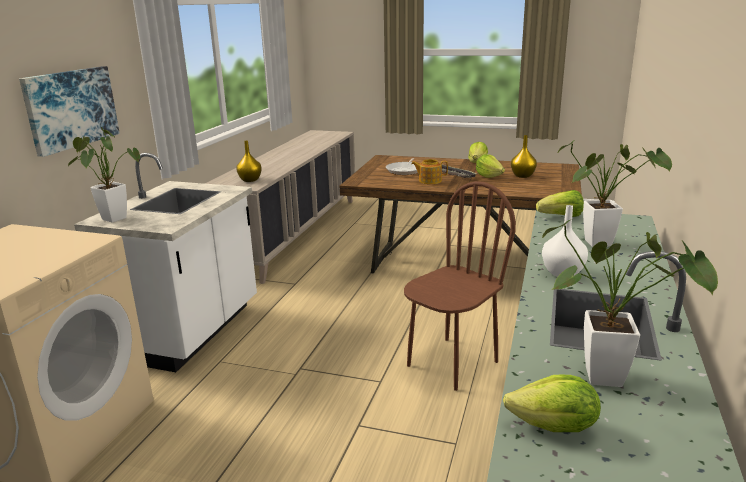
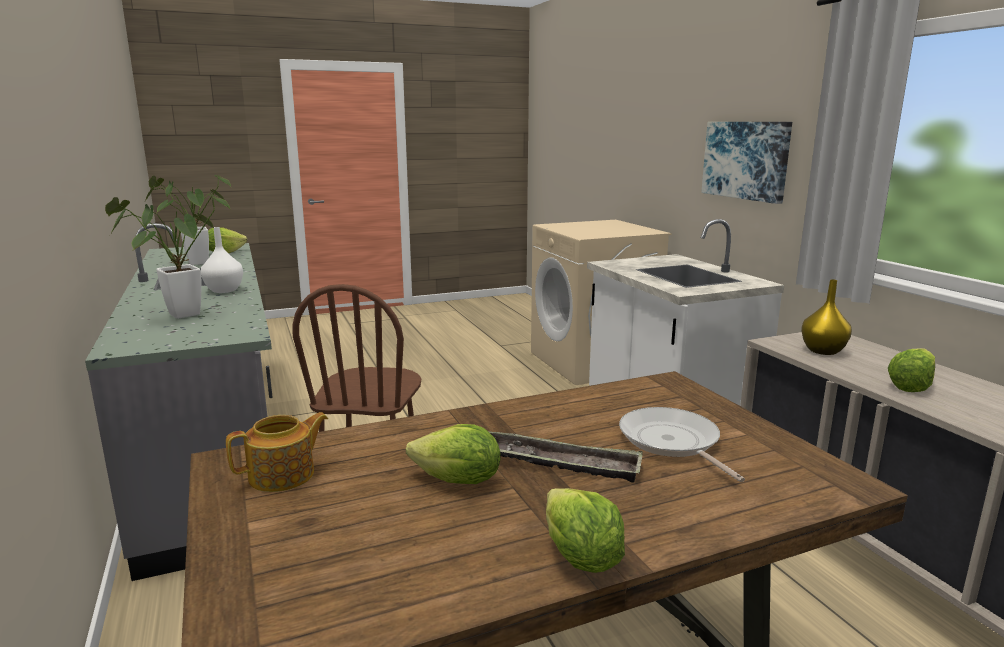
camera: 140 degrees right, 5 degrees down
potted plant [68,127,140,223] -> none
teapot [411,159,448,184] -> teapot moved to [226,412,328,492]
yellow vase [511,135,537,178] -> none
lettuce [536,190,584,217] -> lettuce moved to [888,348,935,392]

